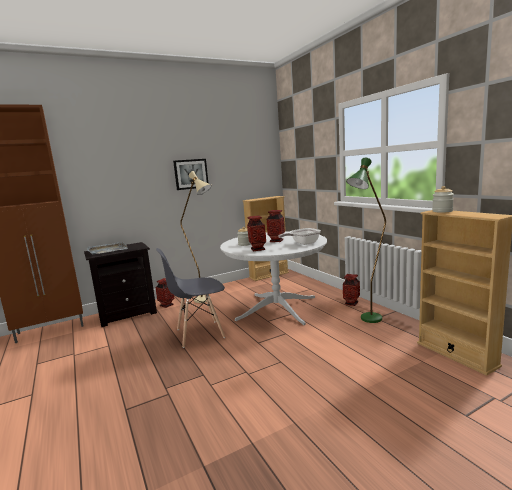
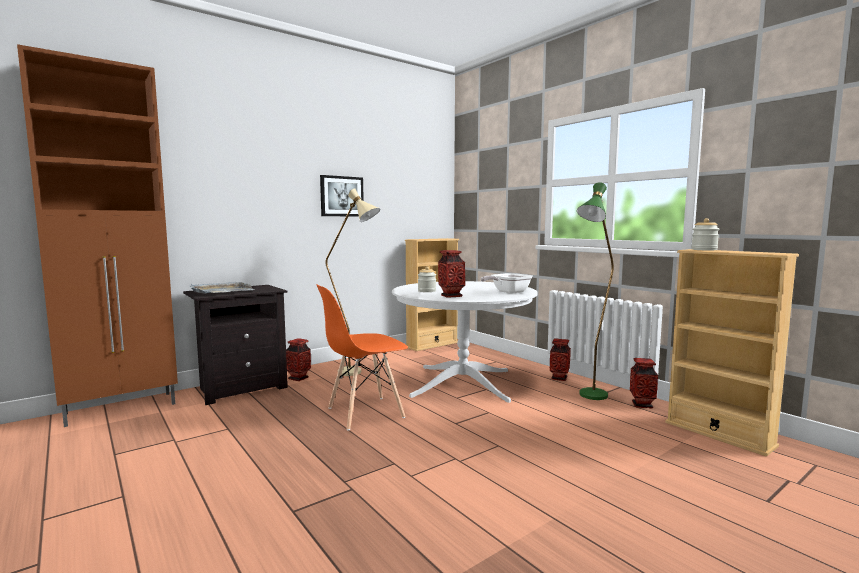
camera: 10 degrees left, 5 degrees down
grey chair [156,248,225,348] -> orange chair [316,284,408,430]
vase [267,210,285,242] -> vase moved to [630,358,658,409]

